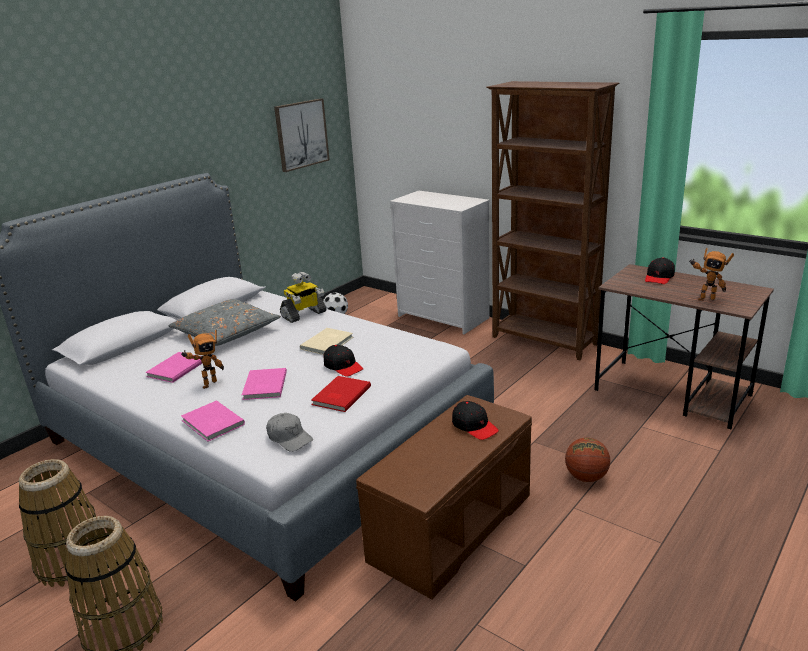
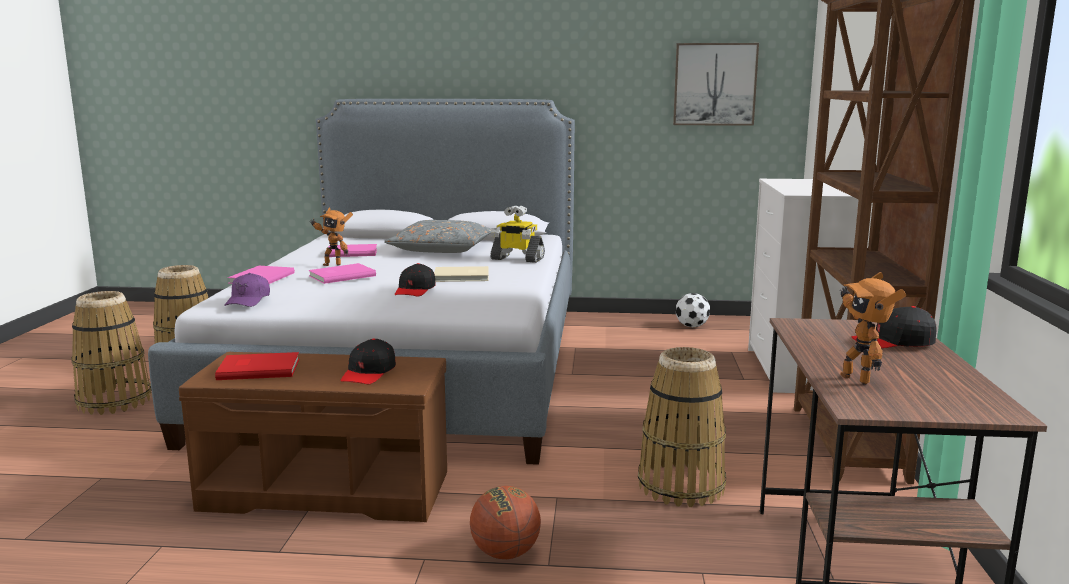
camera: 55 degrees right, 10 degrees down
grey cap [266,413,313,452] -> purple cap [224,273,270,307]
red book [311,376,371,412] -> red book moved to [215,352,299,380]
none -> basket [638,347,726,507]

